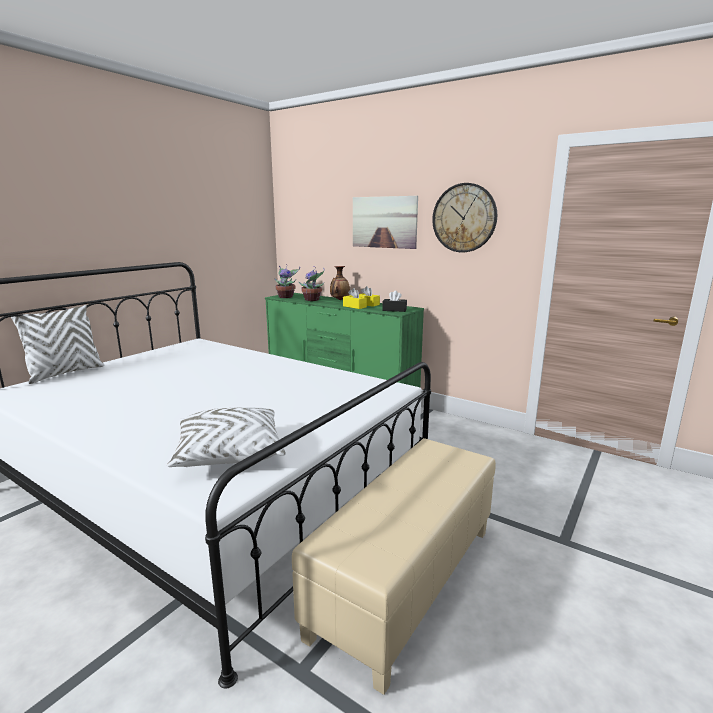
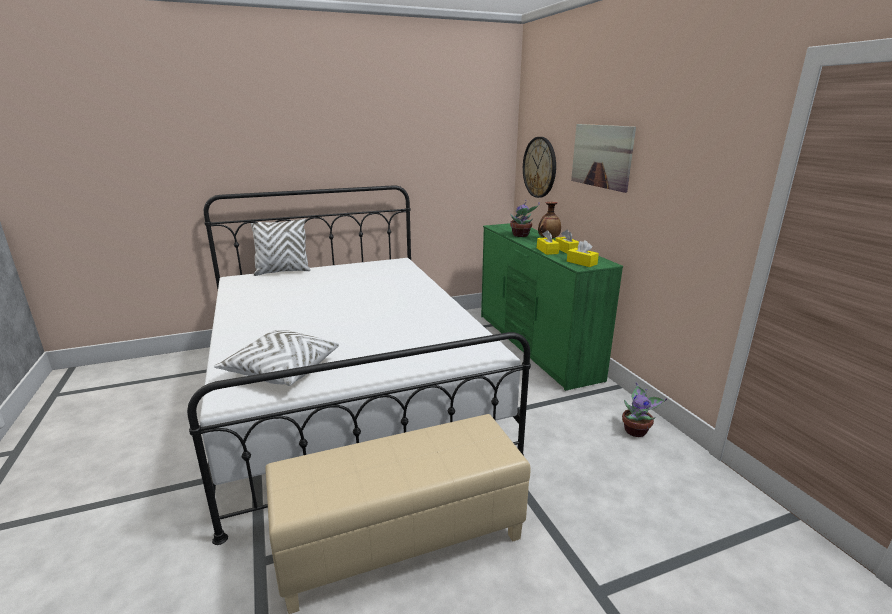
camera: 35 degrees right, 5 degrees up
potted plant [274,264,300,298] -> potted plant moved to [622,382,667,437]
black tissue box [382,290,407,312] -> yellow tissue box [567,240,599,267]
wall clock [432,183,497,252] -> wall clock moved to [523,137,556,198]

